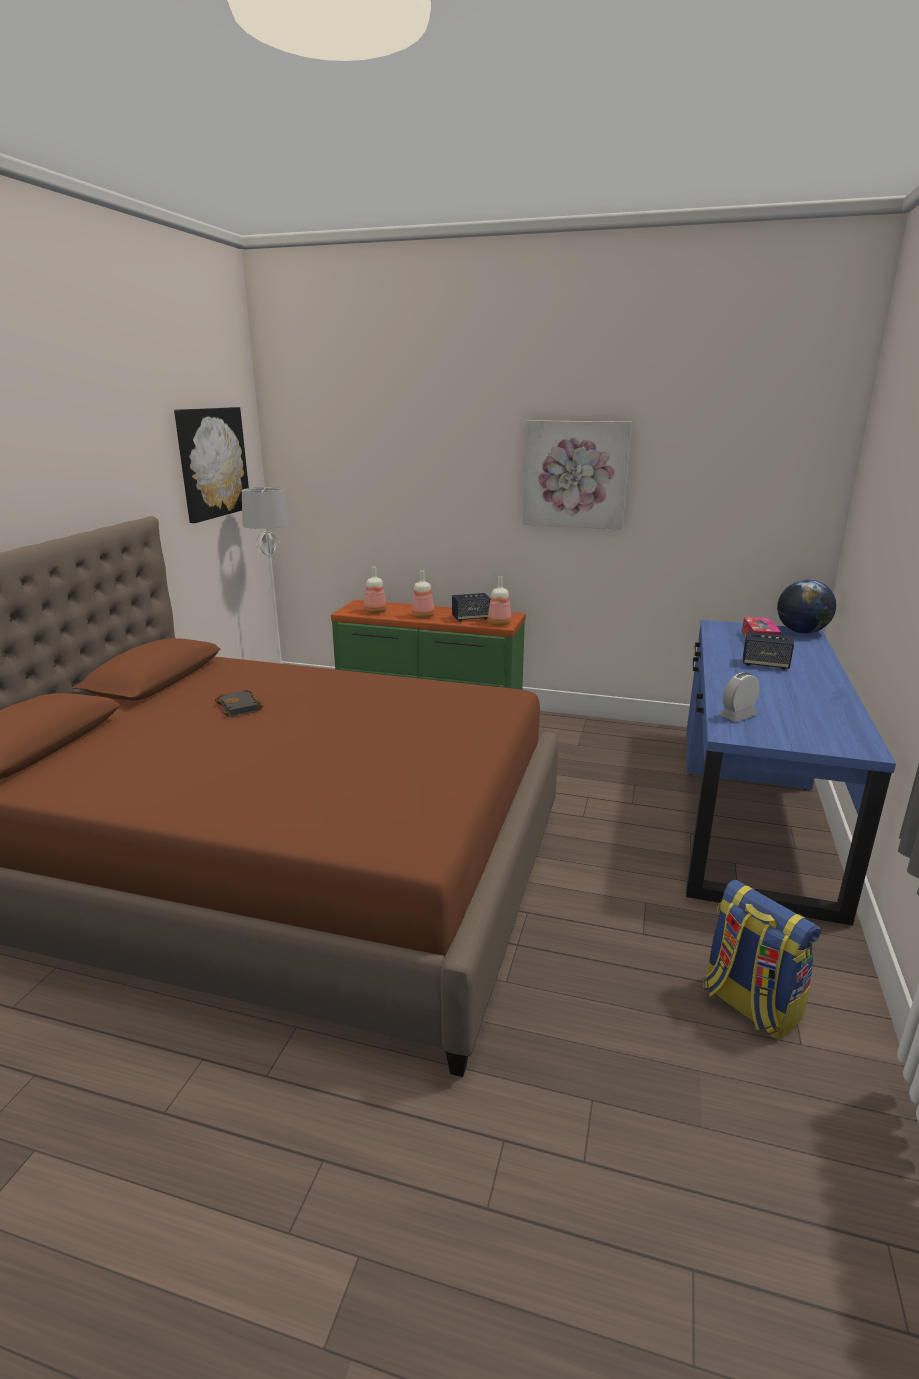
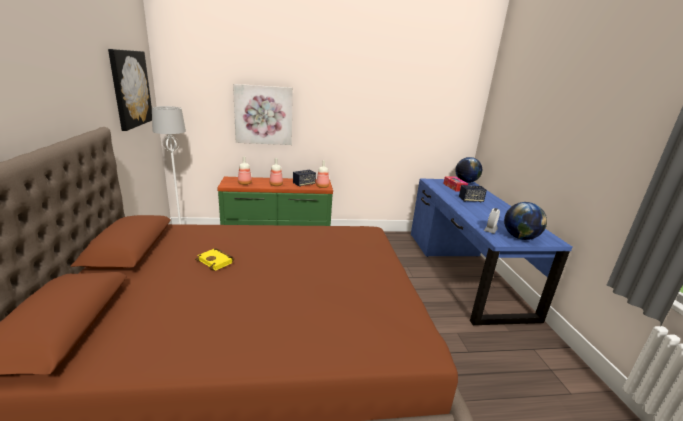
camera: 25 degrees left, 0 degrees up
black book [215,689,263,717] -> yellow book [195,248,234,271]
picture [523,420,632,530] -> picture moved to [233,84,293,145]
backpack [703,880,821,1041] -> none
none -> globe [504,202,547,240]

